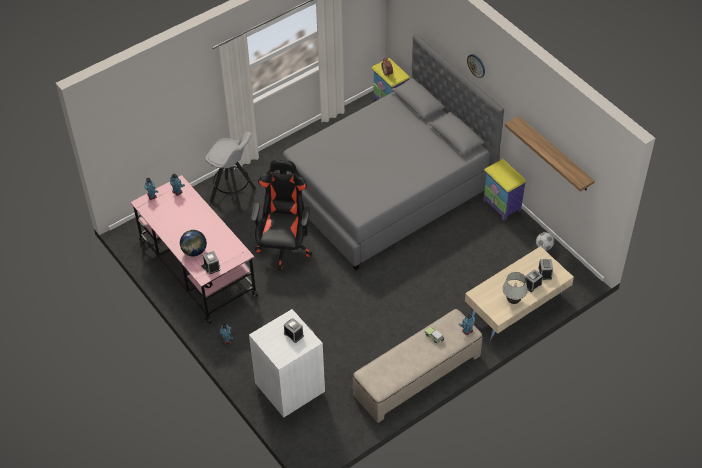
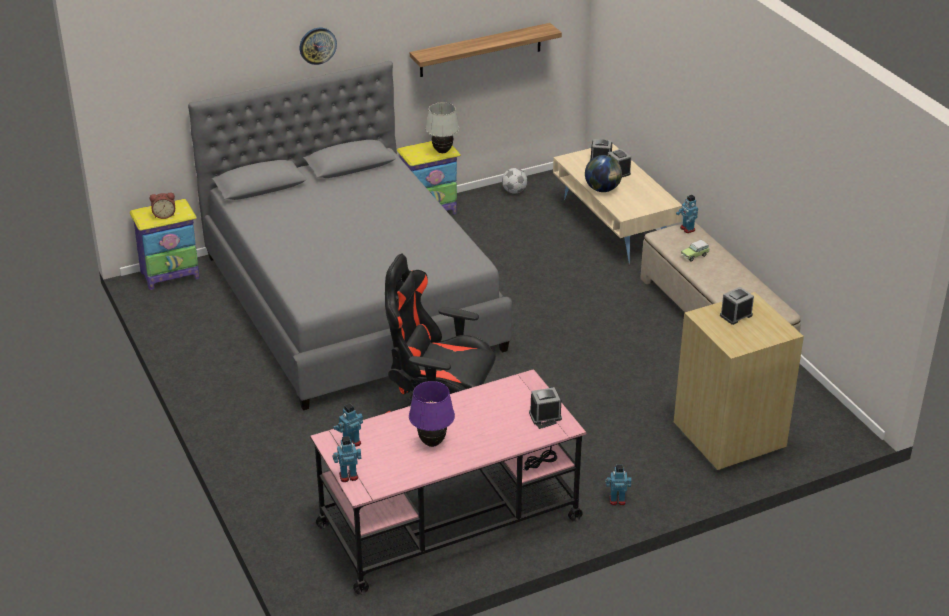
camera: 80 degrees left, 15 degrees down
globe [180,230,207,257] -> globe moved to [585,155,622,192]
grey stool [205,132,256,212] -> none
white dresser [249,309,325,418] -> brown dresser [674,292,804,470]
white table lamp [502,272,528,304] -> white table lamp moved to [425,102,459,153]
none -> purple table lamp [409,381,455,447]

